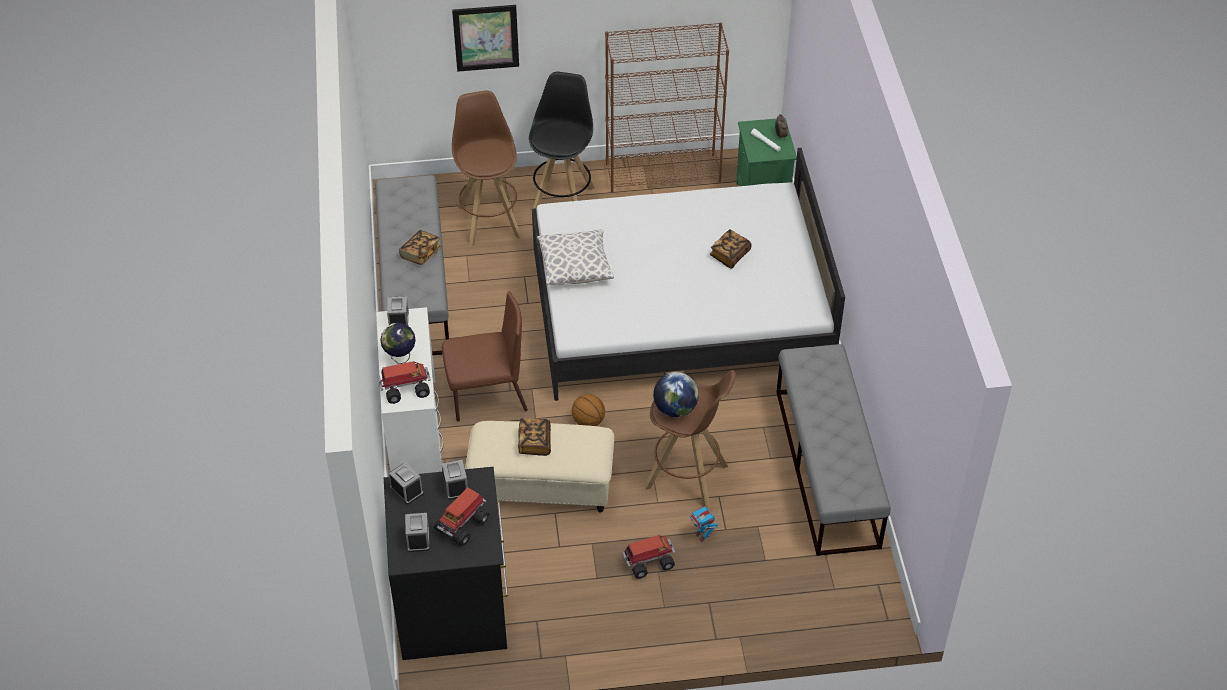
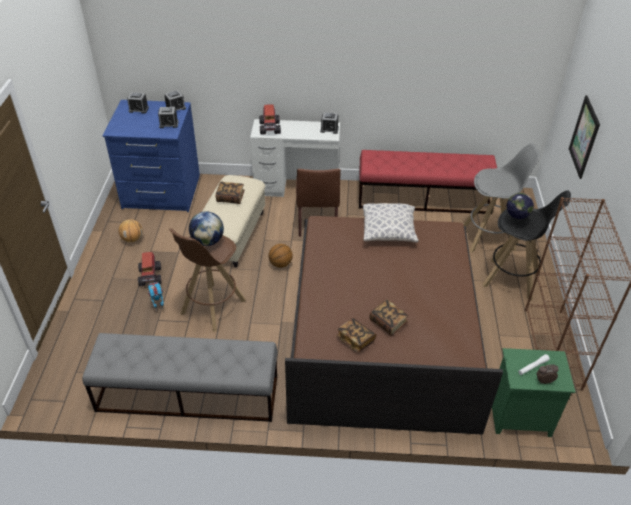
camera: 100 degrees right, 5 degrees down
grey bench [375,175,449,355] -> red bench [359,150,497,214]
globe [380,323,416,364] -> globe moved to [506,193,534,226]
black dresser [384,467,508,660] -> blue dresser [103,100,200,212]
book [399,230,441,265] -> book moved to [336,318,376,353]
toy truck [434,487,489,546] -> none
brown stool [452,91,522,247] -> grey stool [463,143,541,253]
white bed [532,148,845,401] -> brown bed [285,216,503,435]
none -> basketball [118,219,143,242]

